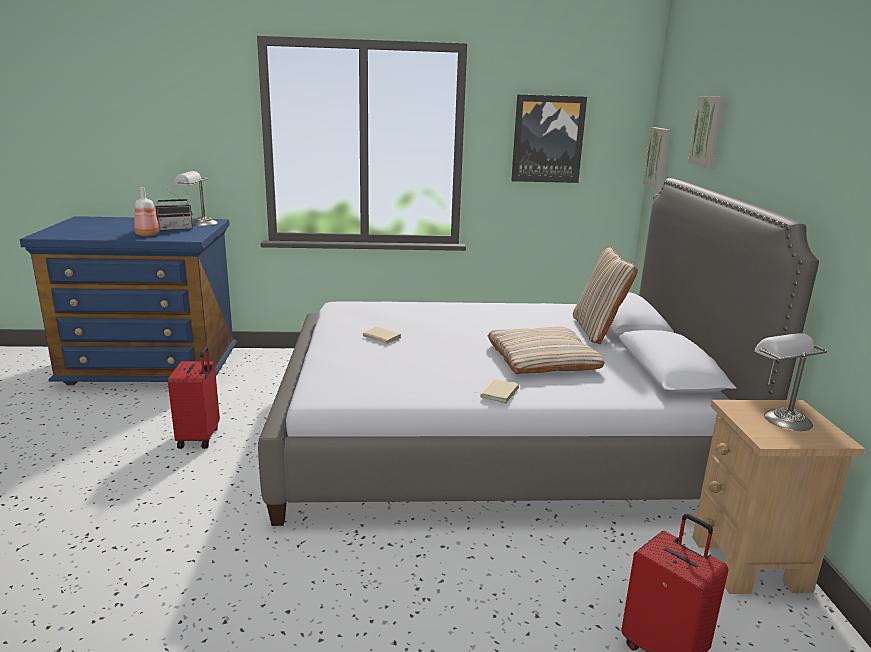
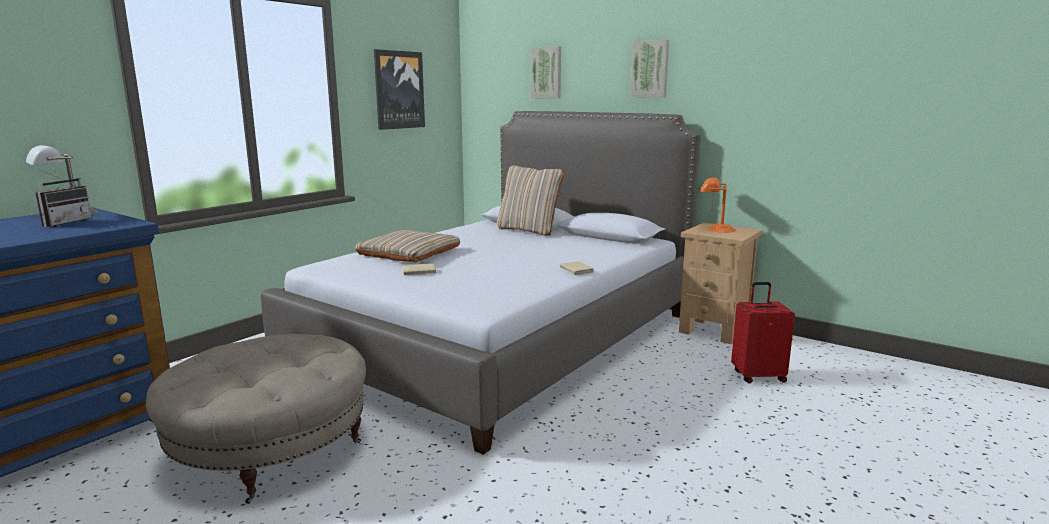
camera: 50 degrees left, 5 degrees down
bottle [134,187,160,236] -> none
red suitcase [168,346,220,449] -> beige ottoman [146,334,366,504]
beige pillow [487,327,605,374] -> beige pillow moved to [355,230,460,263]
picture [643,127,670,189] -> picture moved to [630,40,669,98]
white table lamp [754,333,827,431] -> orange table lamp [700,177,736,233]

